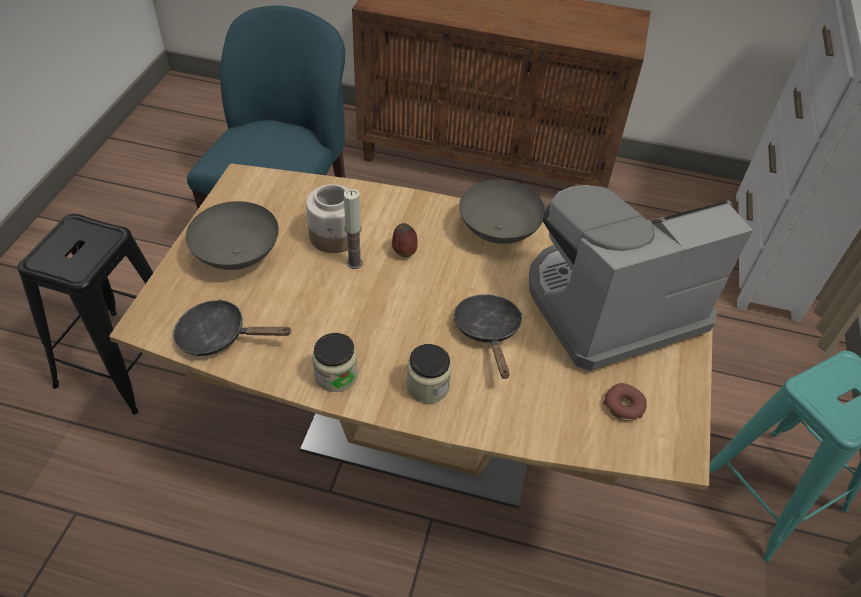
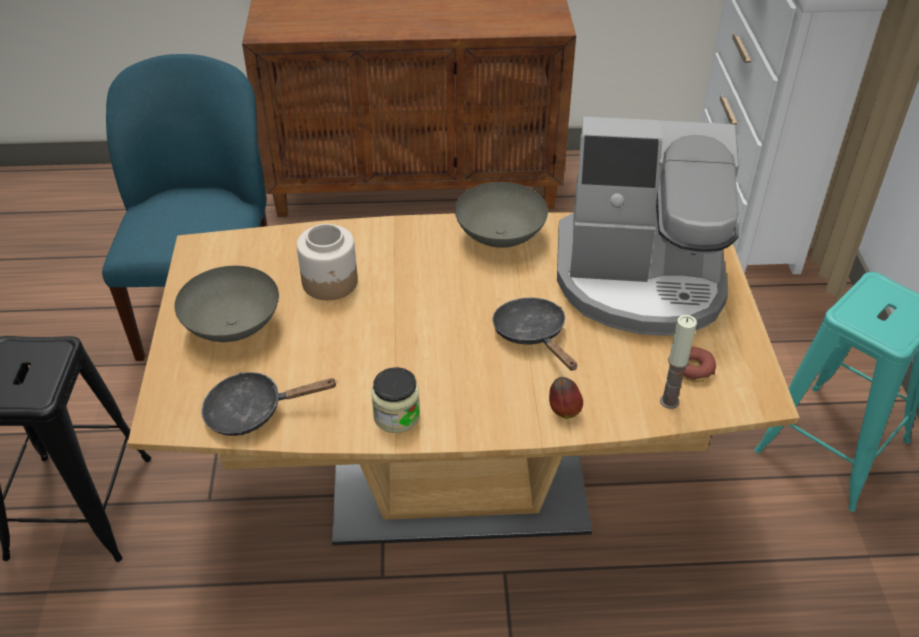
camera: 15 degrees left, 5 degrees down
candle [344,189,363,269] -> candle moved to [660,315,697,409]
apple [392,223,418,258] -> apple moved to [549,377,583,419]
jar [407,344,452,403] -> none
coffee machine [529,185,753,371] -> coffee machine turned 135 degrees counterclockwise [557,117,739,336]

